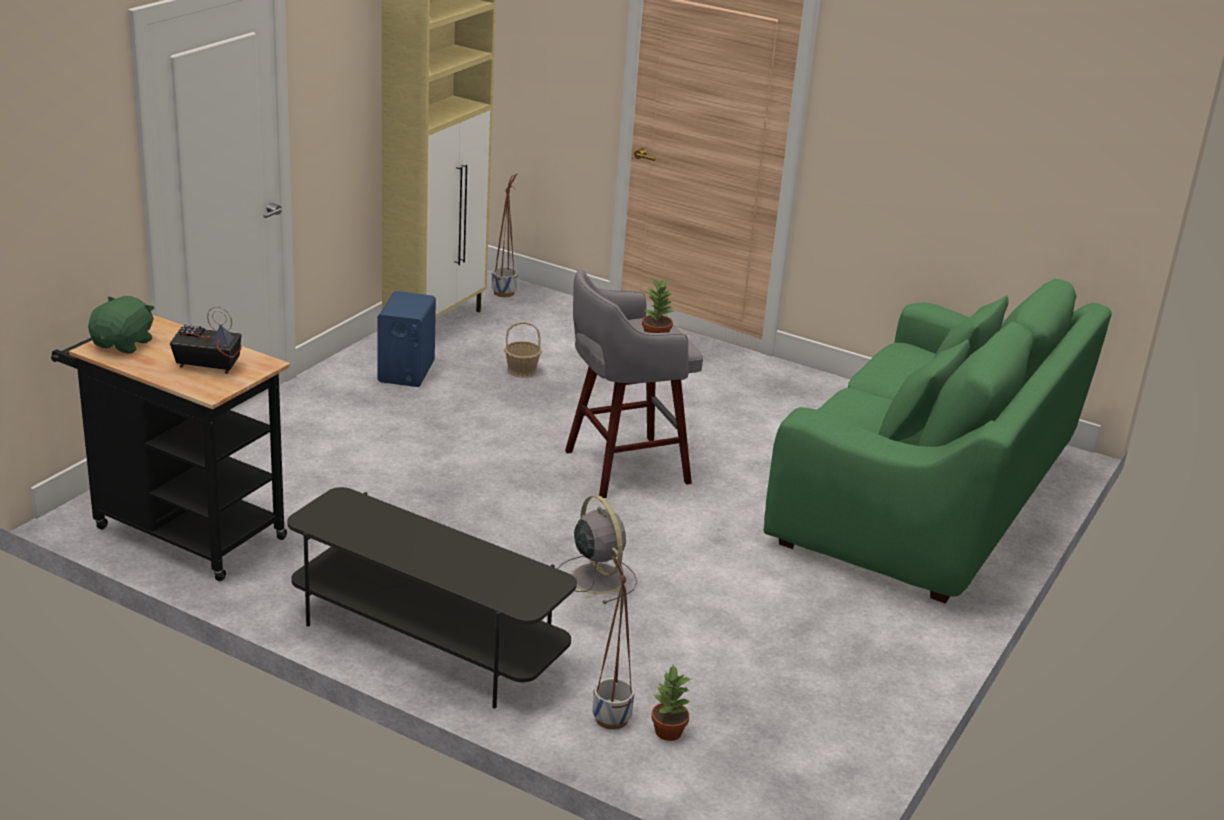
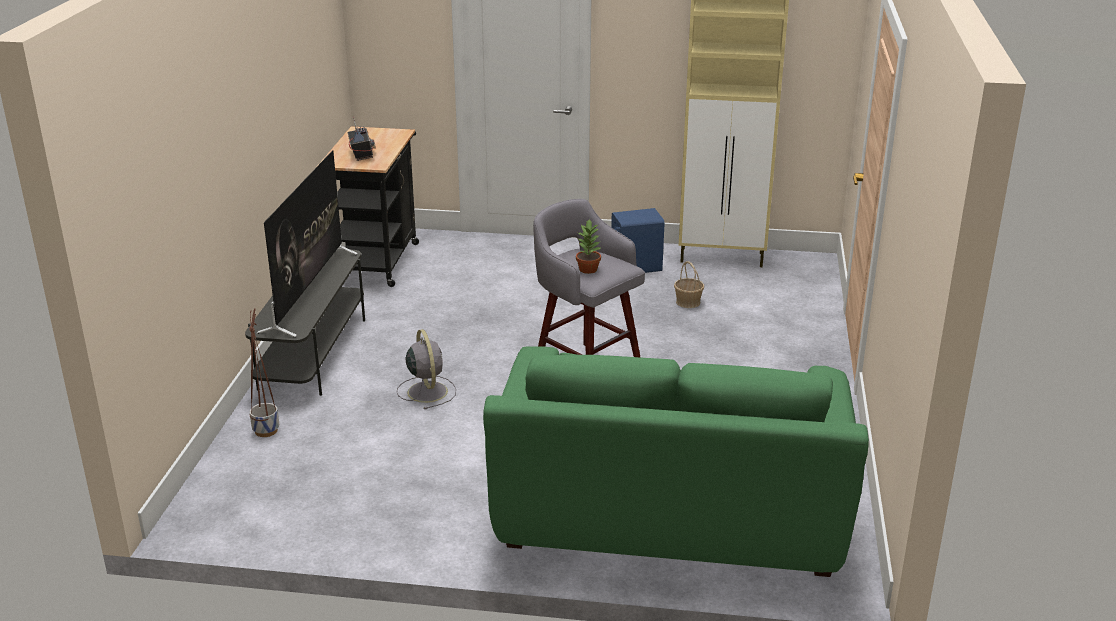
camera: 70 degrees right, 0 degrees up
green plush toy [88,296,154,354] -> none
planter [492,174,518,297] -> none
grey fan [557,495,637,604] -> grey fan turned 60 degrees counterclockwise [397,329,456,409]
potted plant [651,664,691,741] -> none
none -> television [256,150,358,337]

